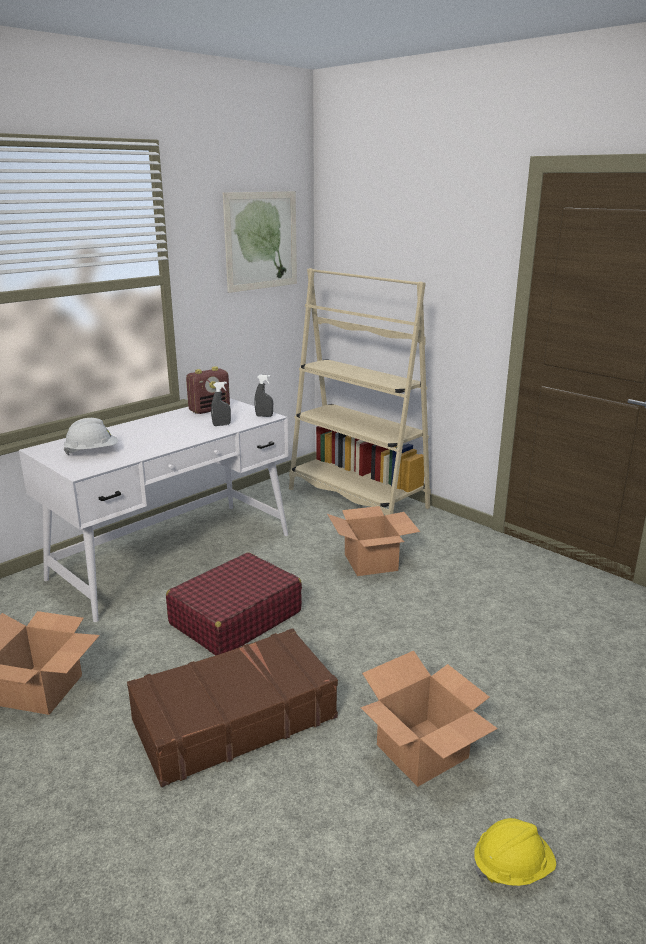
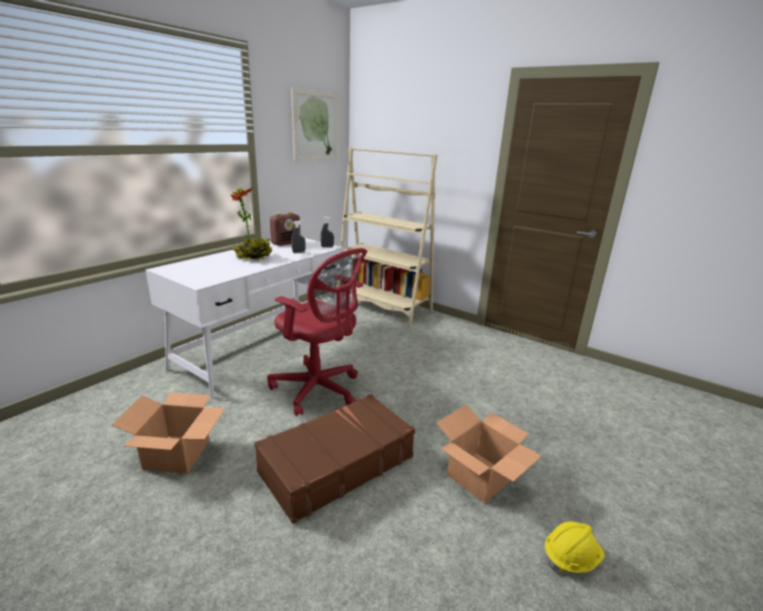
camera: 10 degrees left, 0 degrees up
white hard hat [64,418,118,455] -> none
red suitcase [166,553,302,655] -> red office chair [267,248,367,416]
cardboard box [327,506,420,576] -> none
none -> potted plant [230,188,272,260]

